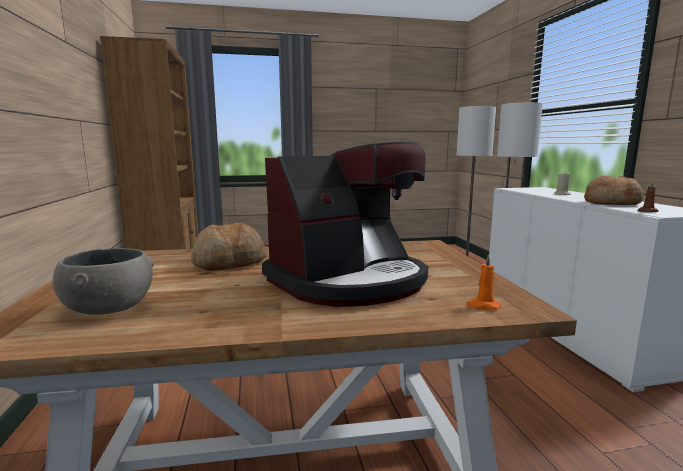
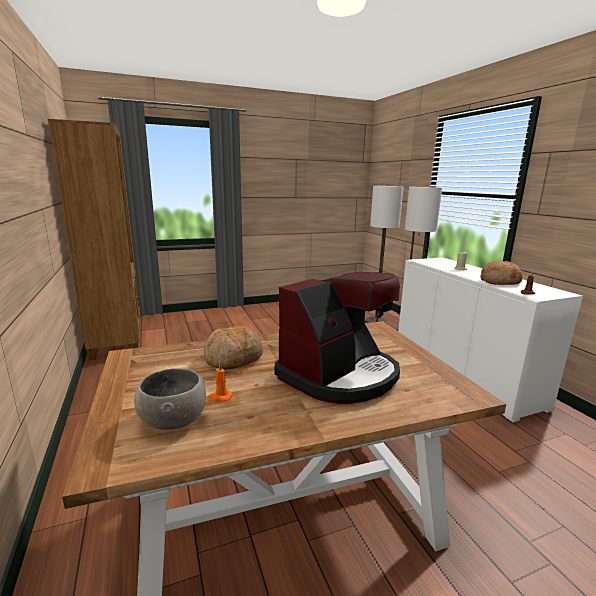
camera: 10 degrees left, 5 degrees up
orange candle [466,254,501,310] -> orange candle moved to [209,363,233,401]

